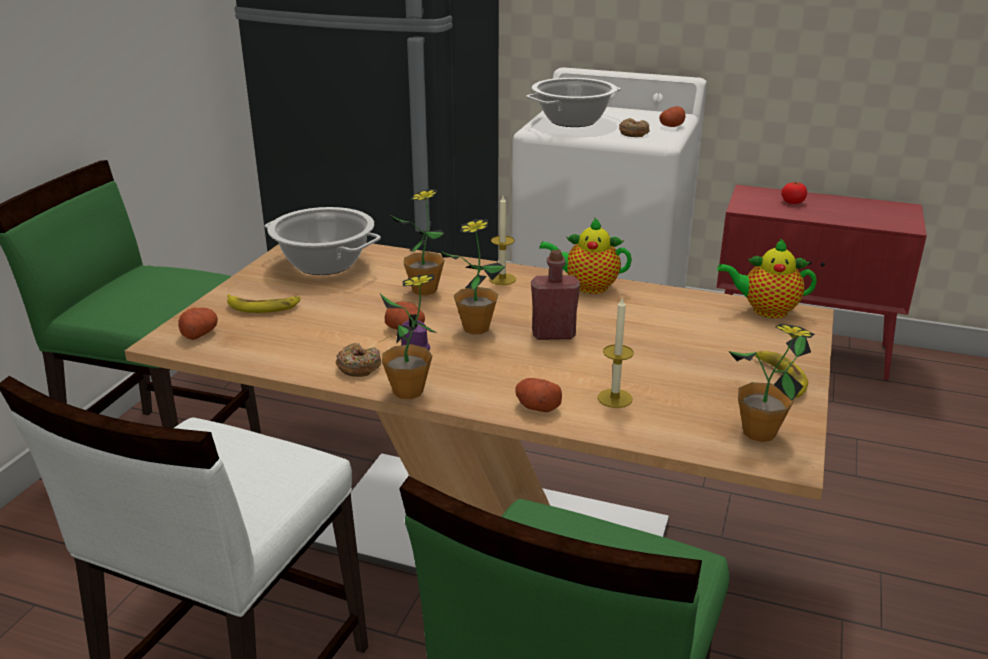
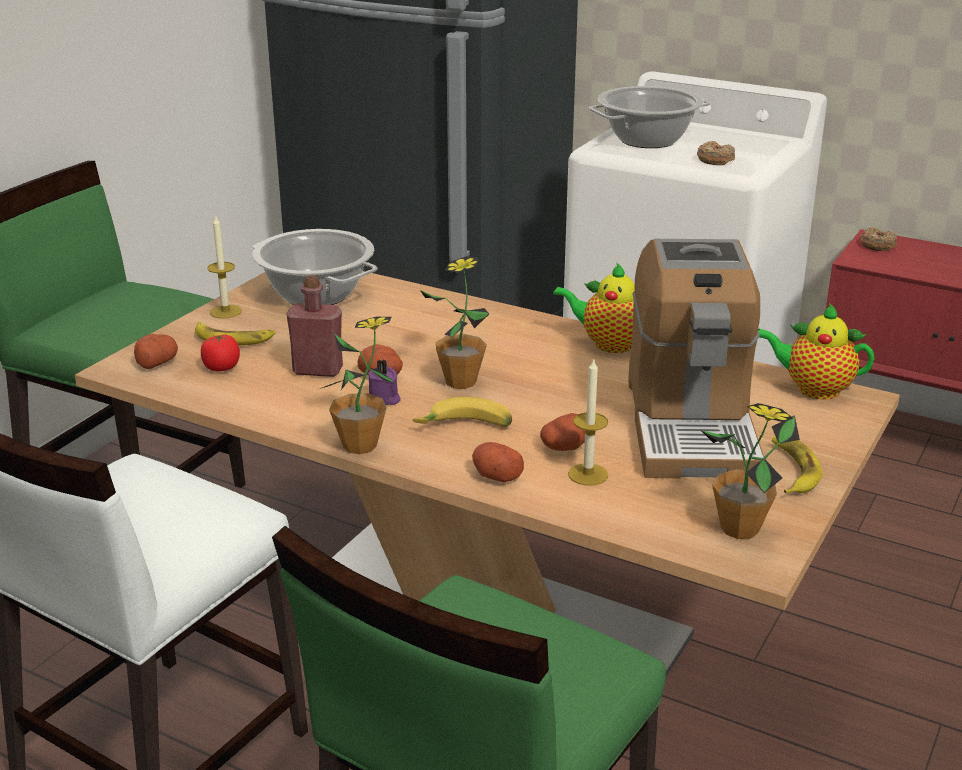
camera: 10 degrees right, 0 degrees up
donut [336,343,381,377] -> donut moved to [861,227,897,251]
potted plant [390,189,445,295] -> none
candle [489,196,516,285] -> candle moved to [207,215,242,319]
red bottle [531,250,580,340] -> red bottle moved to [286,275,343,377]
potato [659,106,685,127] -> potato moved to [540,413,585,451]
tomato [781,182,807,204] -> tomato moved to [201,334,240,371]
none -> banana [413,397,512,427]
none -> coffee machine [628,239,764,478]

